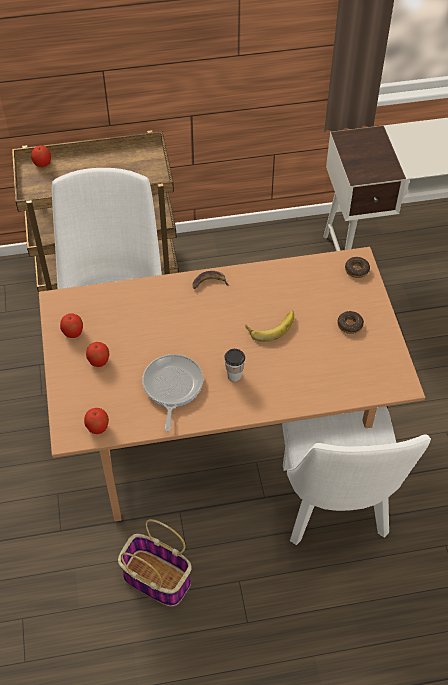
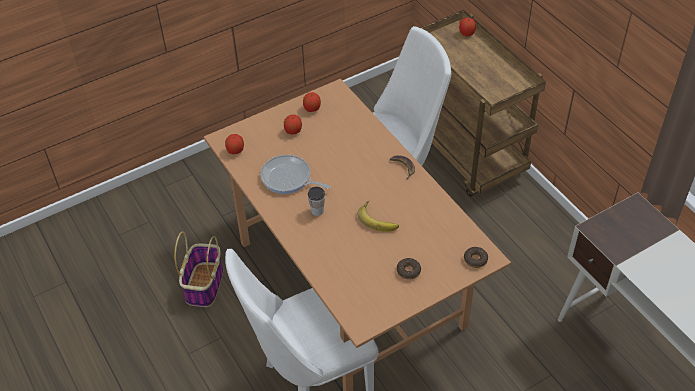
camera: 70 degrees right, 5 degrees down
frying pan [142,354,203,432] -> frying pan turned 135 degrees counterclockwise [260,155,331,194]

